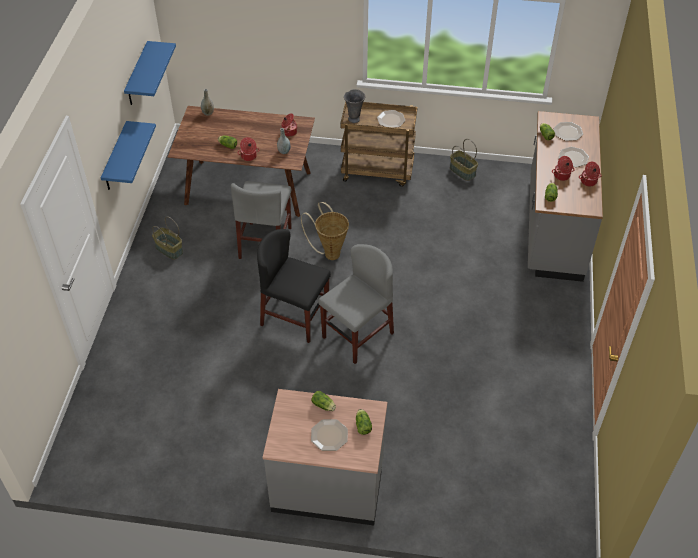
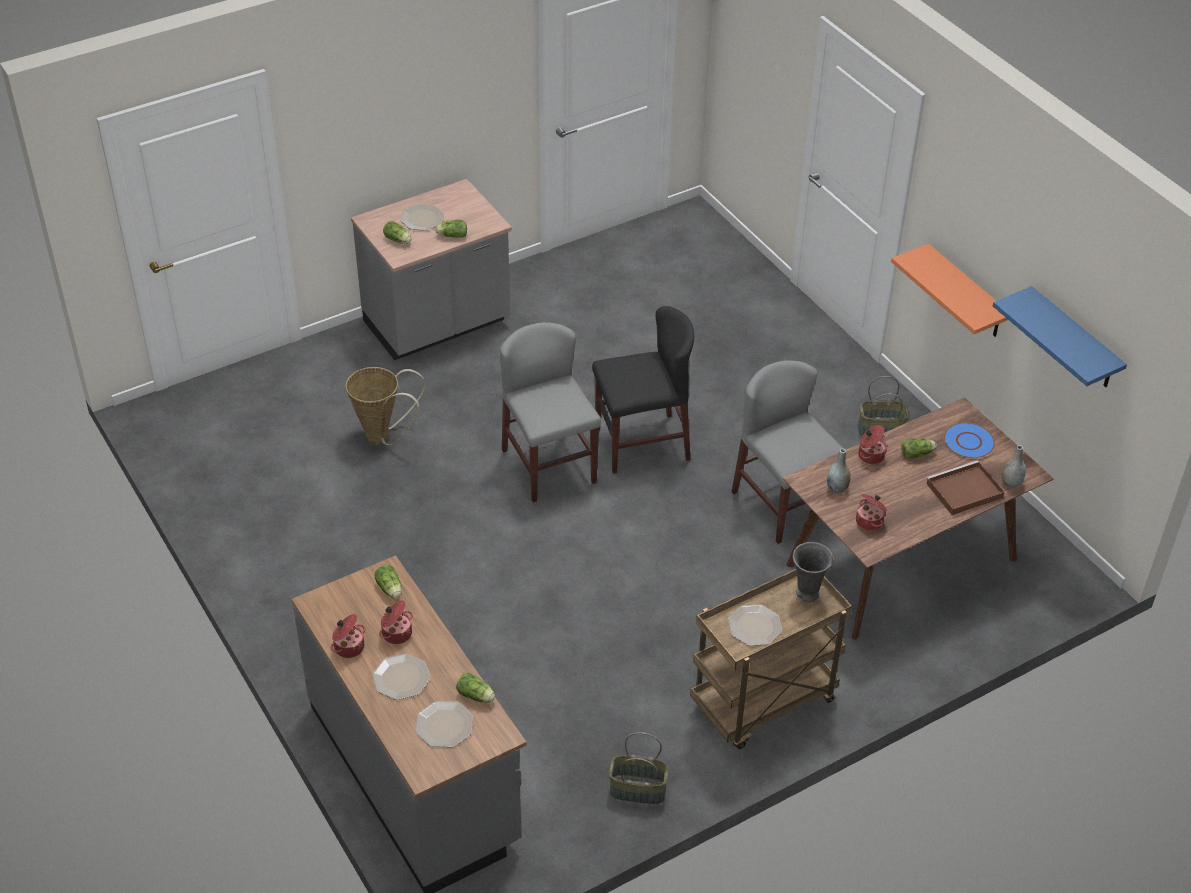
camera: 140 degrees right, 5 degrees down
blue shelf [101,121,156,190] -> orange shelf [891,243,1008,337]
basket [301,202,349,260] -> basket moved to [346,367,426,445]
grey chair [318,244,394,364] -> grey chair turned 150 degrees clockwise [500,322,601,502]
none -> brown tray [926,461,1005,515]
none -> blue plate [943,423,995,458]

